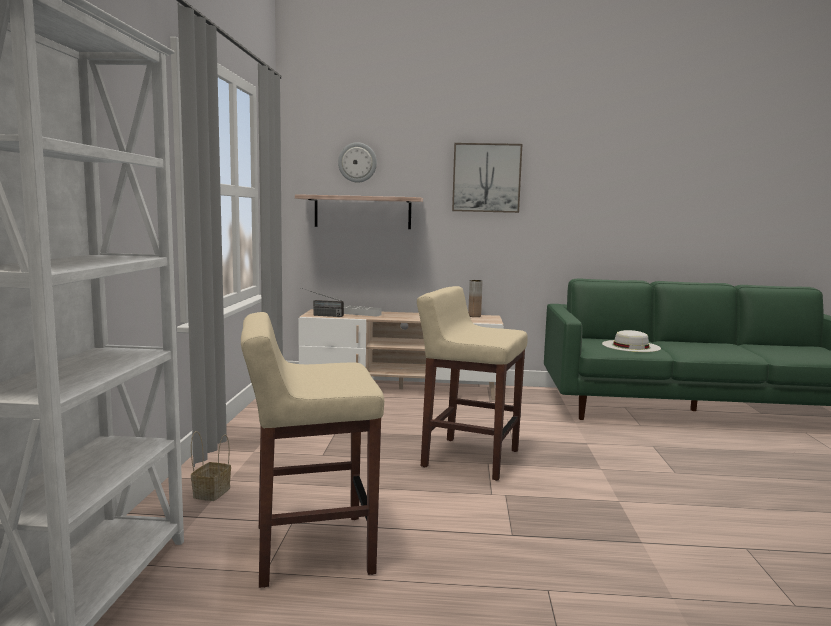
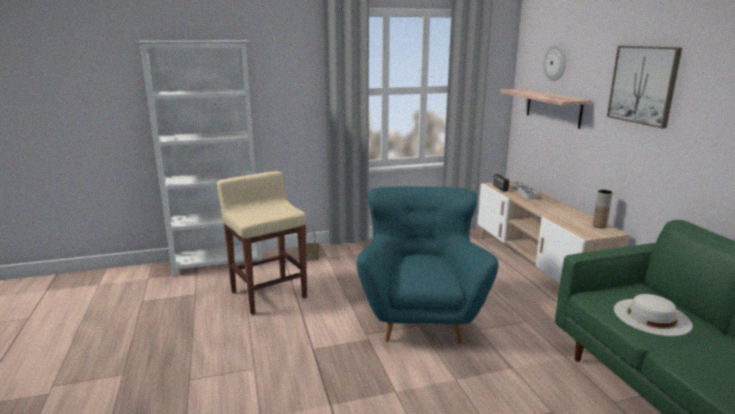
camera: 70 degrees right, 10 degrees up
beige stool [417,286,528,481] -> turquoise armchair [357,186,498,344]

